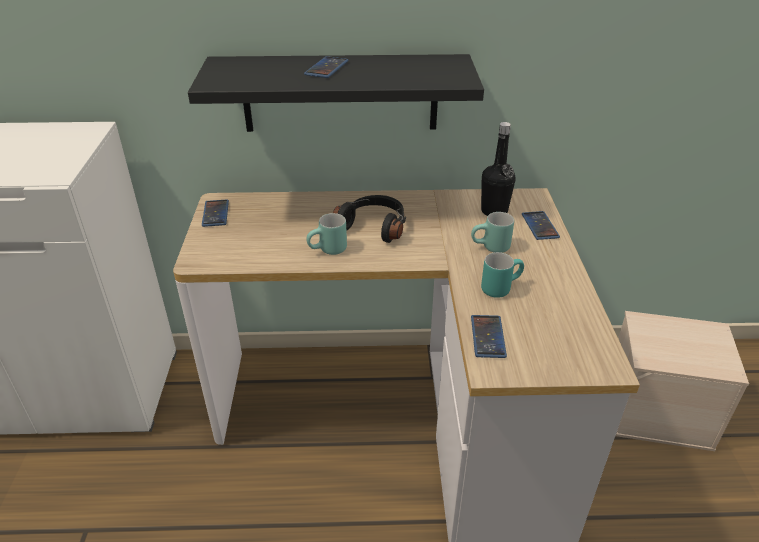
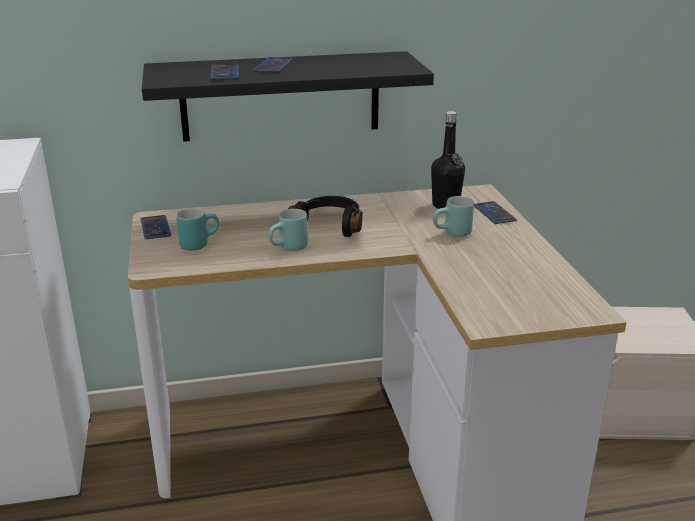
camera: 10 degrees left, 10 degrees down
phone [471,315,507,358] -> phone moved to [210,64,239,80]
turquoise mug [481,252,524,298] -> turquoise mug moved to [176,208,219,250]

